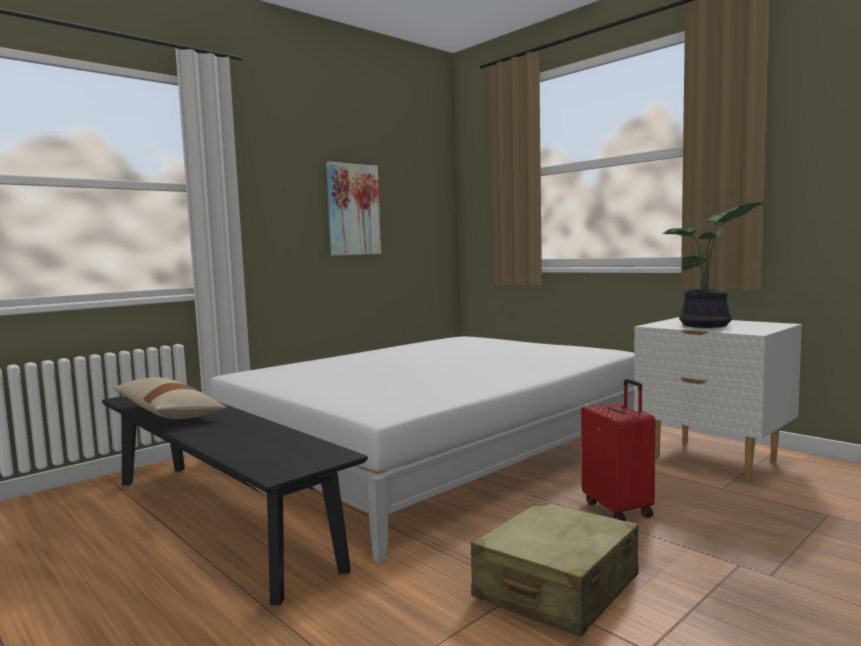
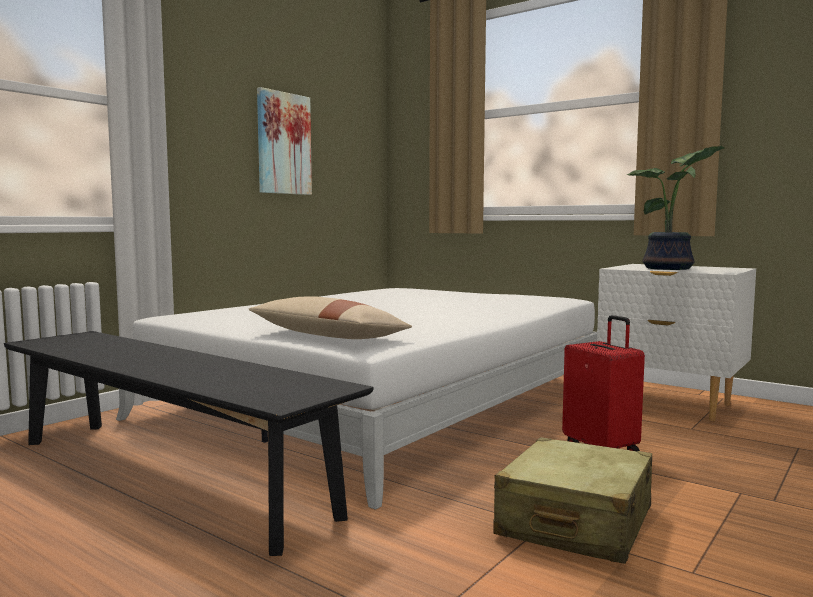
camera: 10 degrees left, 0 degrees up
beige pillow [113,377,226,419] -> beige pillow moved to [248,296,412,339]

